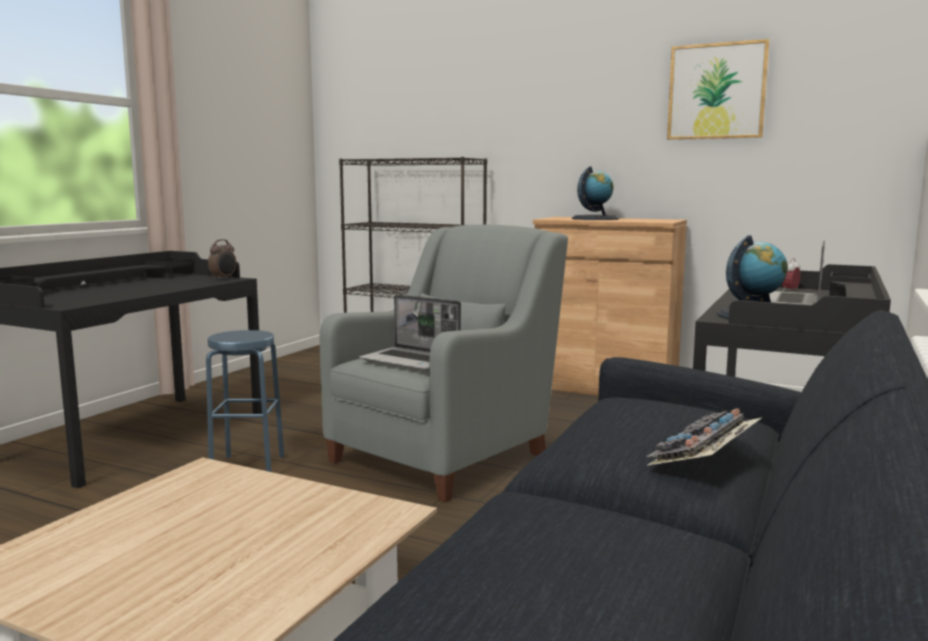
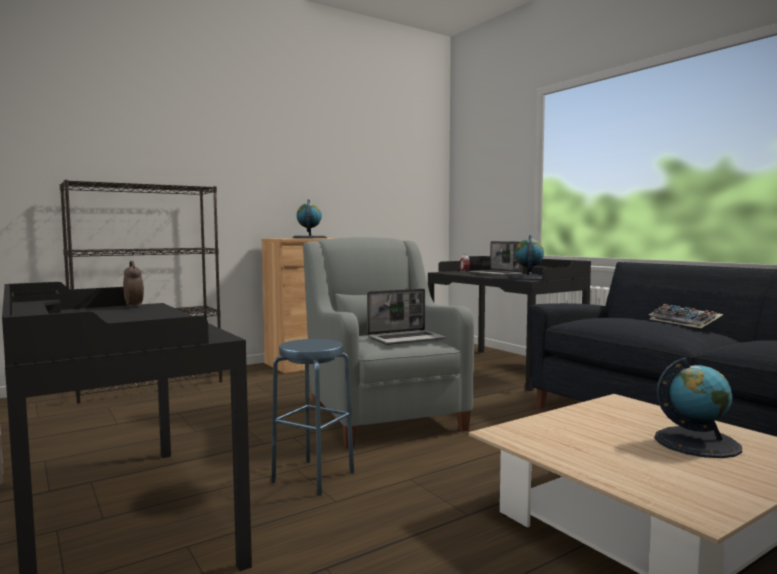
camera: 60 degrees left, 5 degrees down
picture [667,39,770,140] -> none
none -> globe [655,358,742,458]

